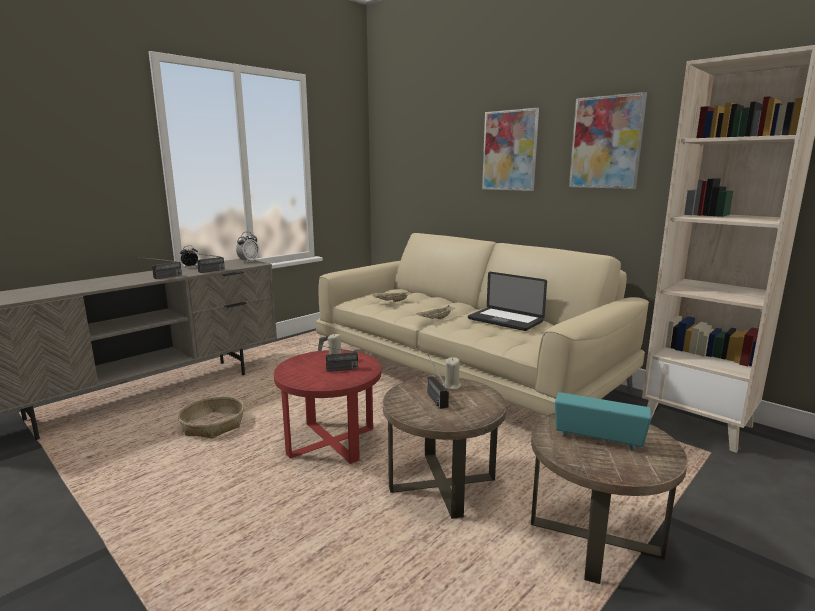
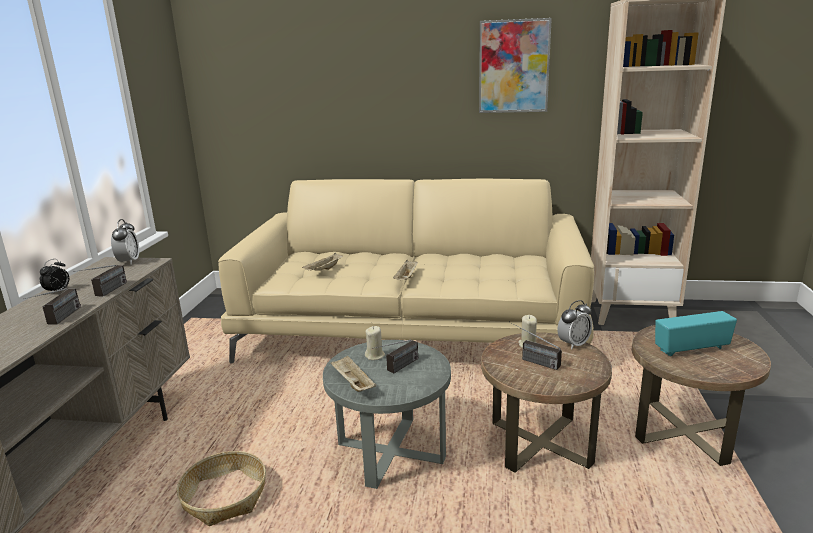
camera: 35 degrees left, 5 degrees up
red side table [274,350,381,464] -> grey side table [323,340,451,489]
laptop [468,272,547,331] -> none
picture [482,108,539,191] -> none
none -> beige tray [330,355,376,392]
none -> alarm clock [557,300,592,350]

